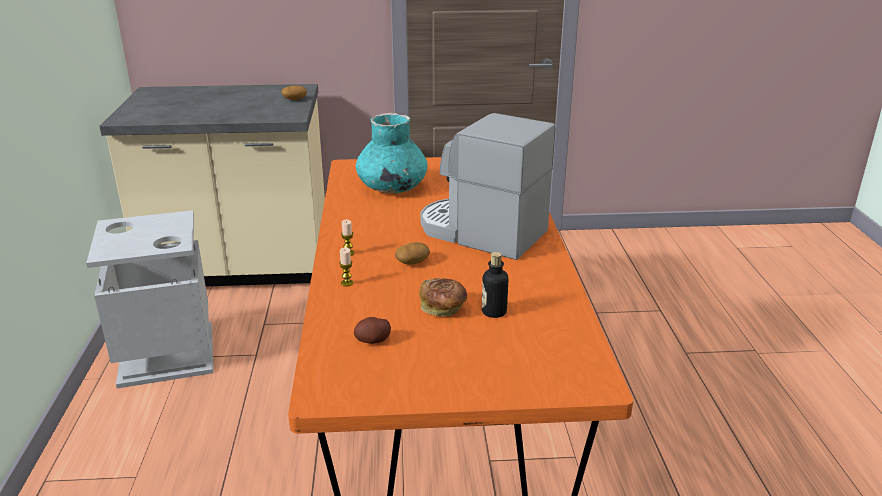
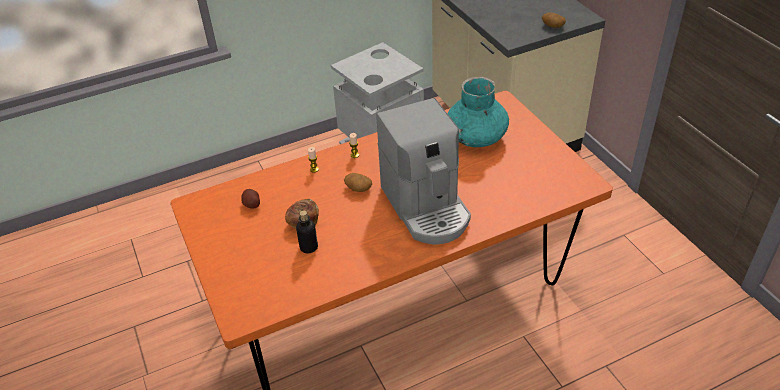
camera: 70 degrees right, 15 degrees up
coffee machine [420,113,555,260] -> coffee machine turned 150 degrees clockwise [376,98,471,244]

